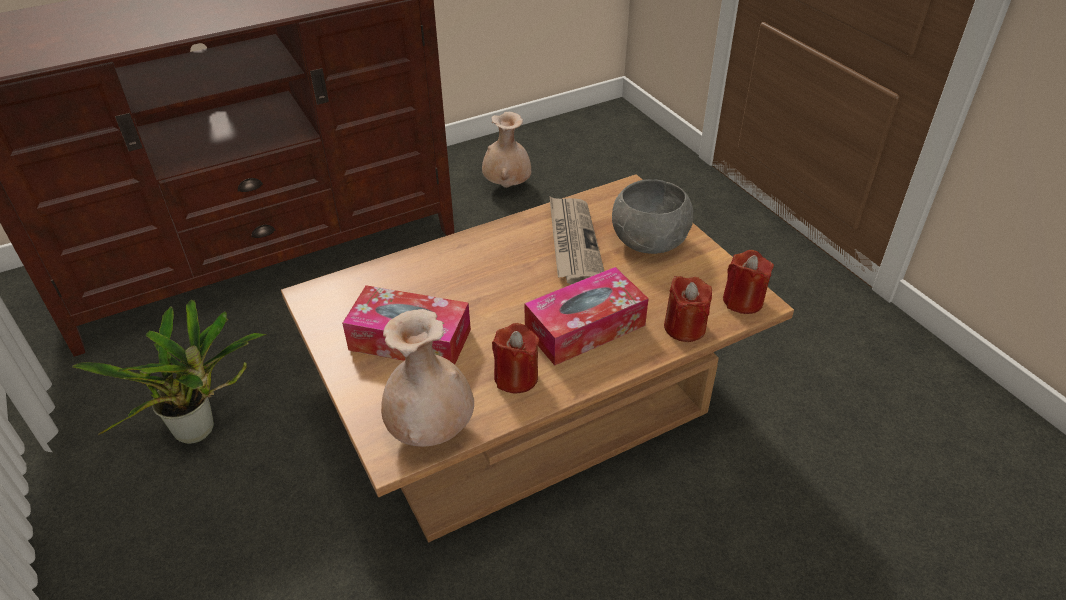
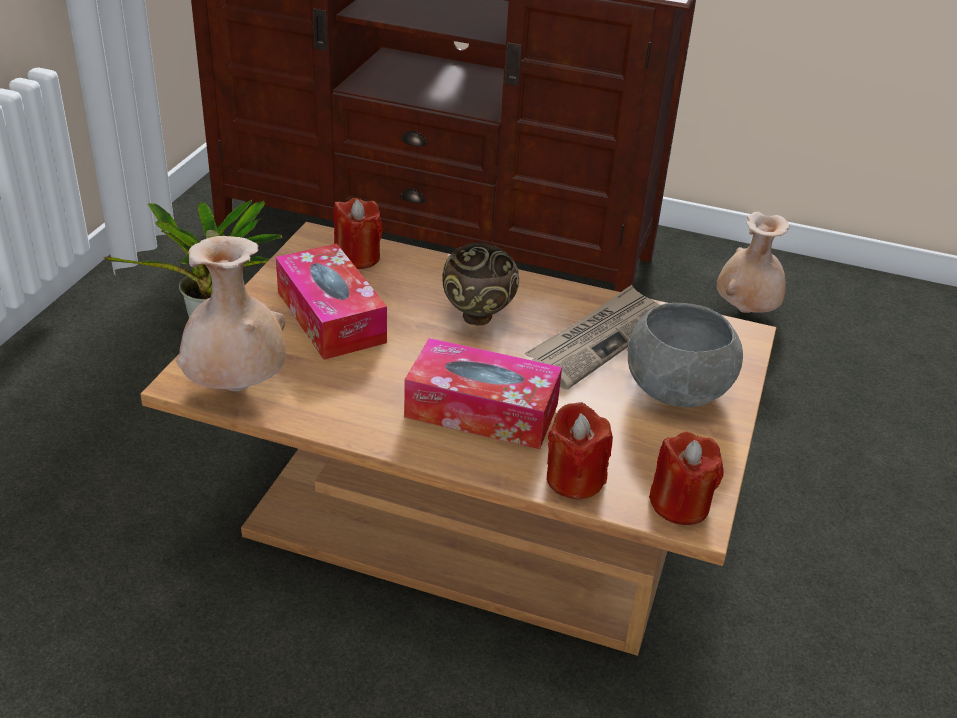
camera: 45 degrees right, 5 degrees down
red candle [492,323,539,394] -> red candle moved to [333,198,383,269]
none -> brown bowl [442,242,519,326]

